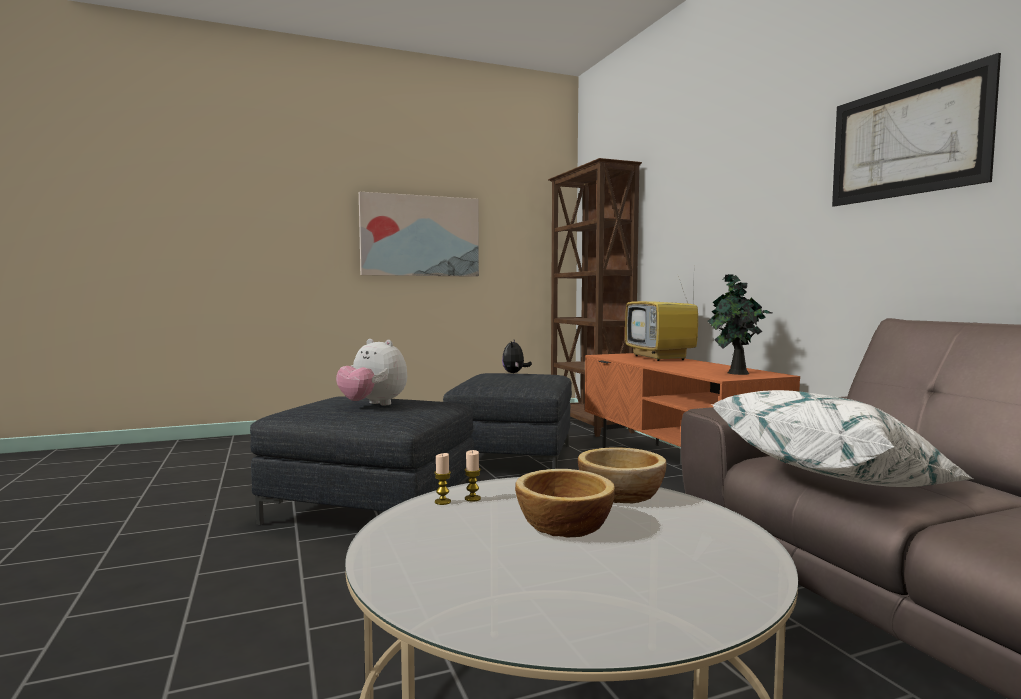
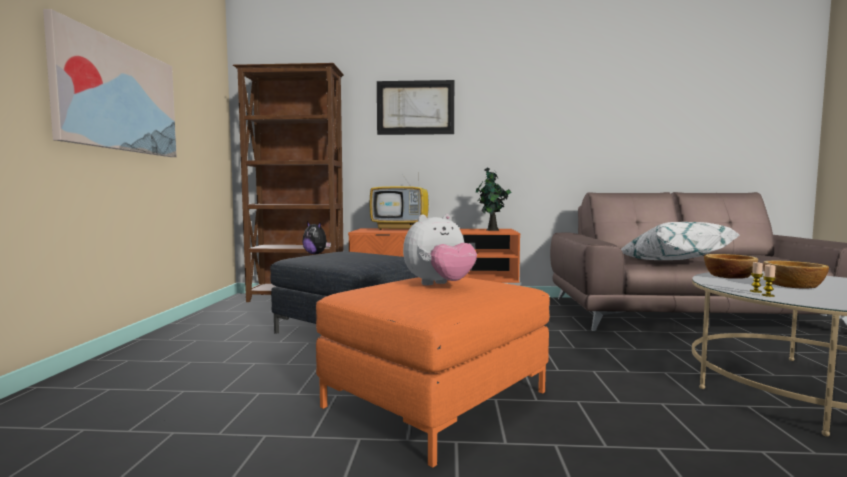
camera: 65 degrees left, 0 degrees up
grey ottoman [250,396,474,525] -> orange ottoman [316,277,550,468]
picture [832,53,1001,207] -> picture moved to [377,80,454,135]

